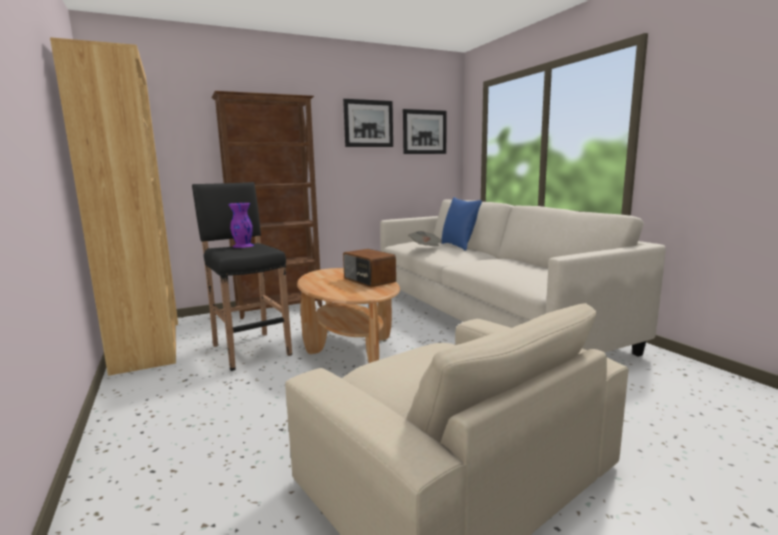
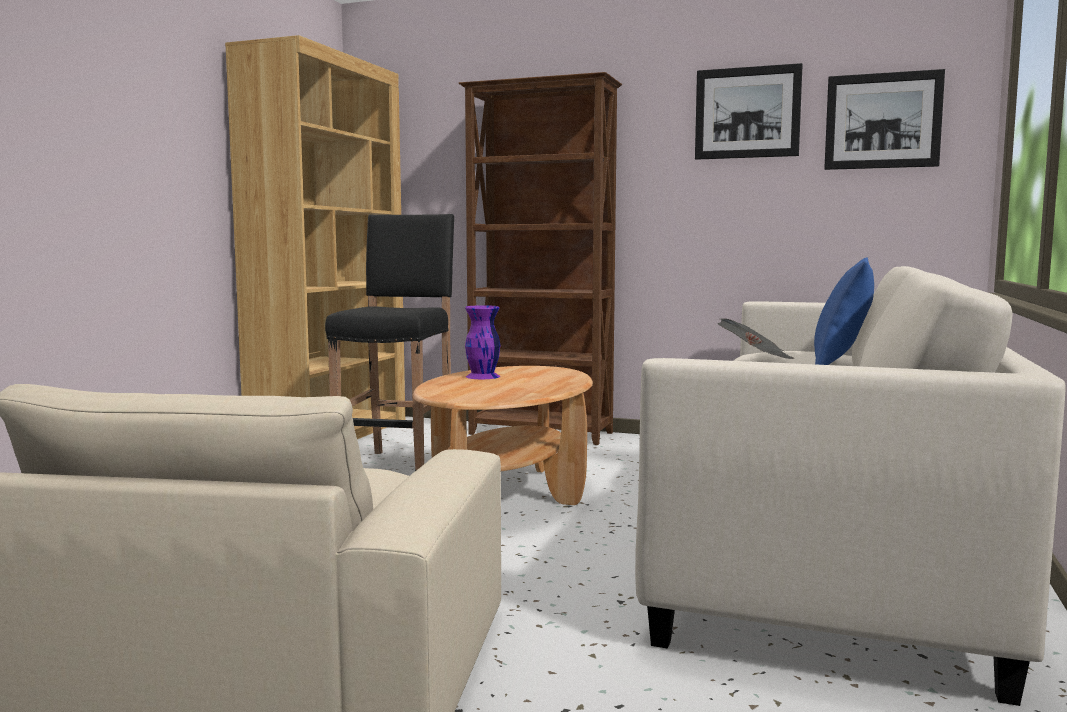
camera: 45 degrees right, 5 degrees down
purple vase [228,203,254,248] -> purple vase moved to [465,305,500,379]
radio [343,249,396,287] -> none

